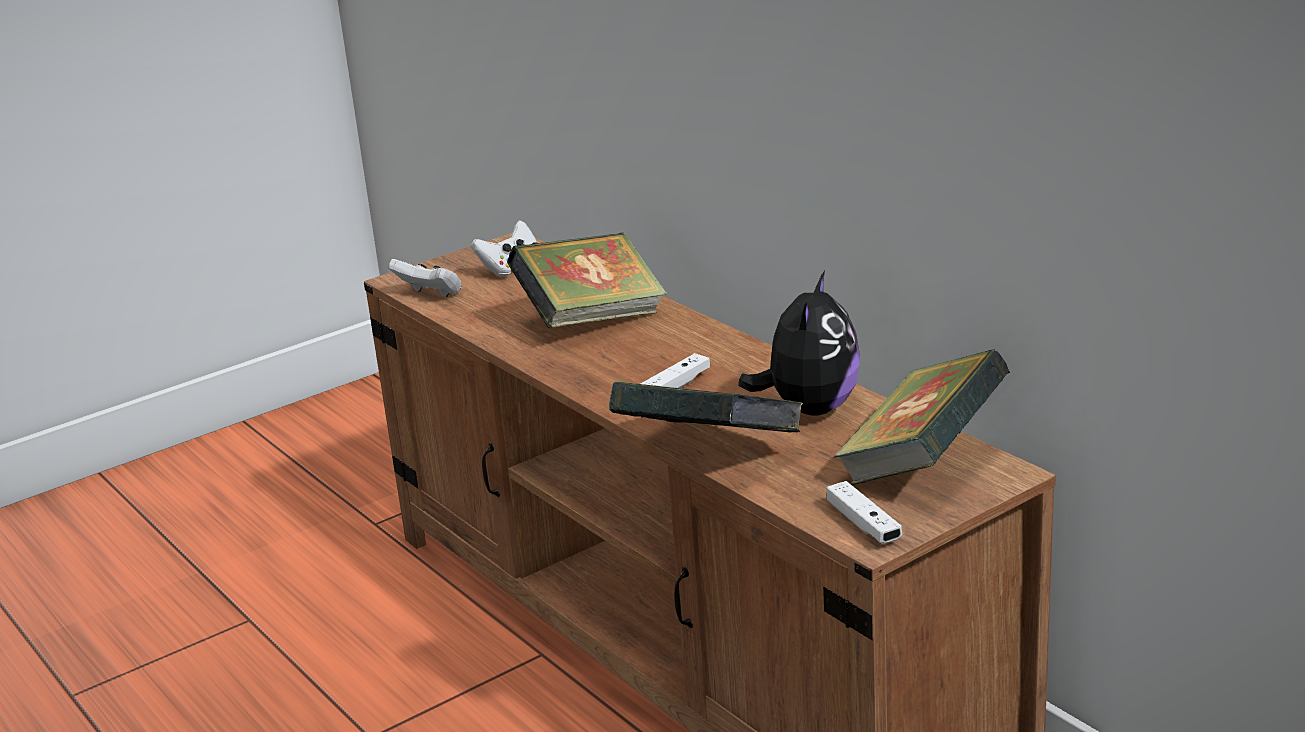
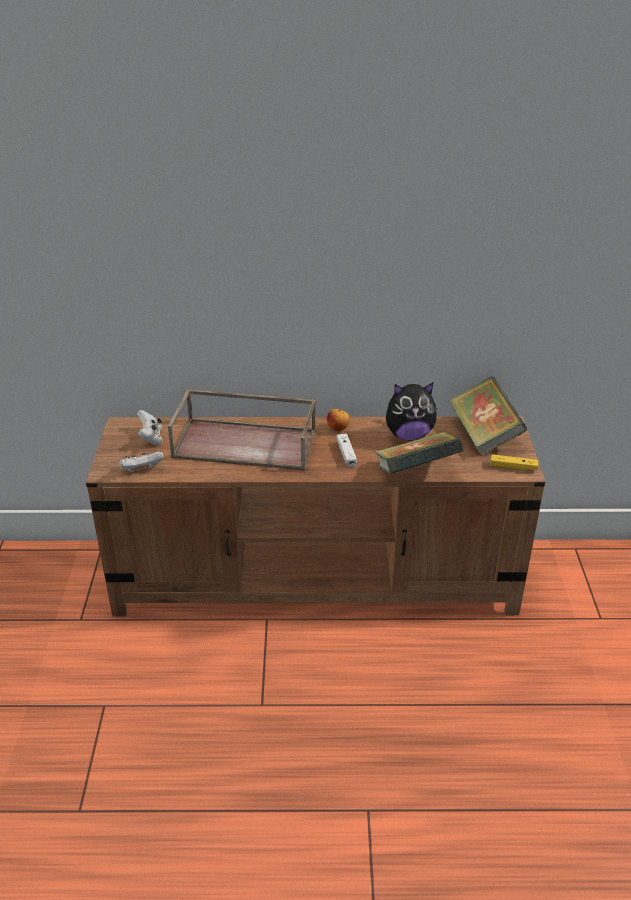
camera: 55 degrees left, 10 degrees up
book [507,233,667,328] -> brown tray [168,389,316,471]
plush toy [738,271,860,416] -> plush toy turned 120 degrees clockwise [386,383,437,440]
white game controller [826,481,902,544] -> yellow game controller [490,454,538,470]
none -> apple [327,409,350,431]

